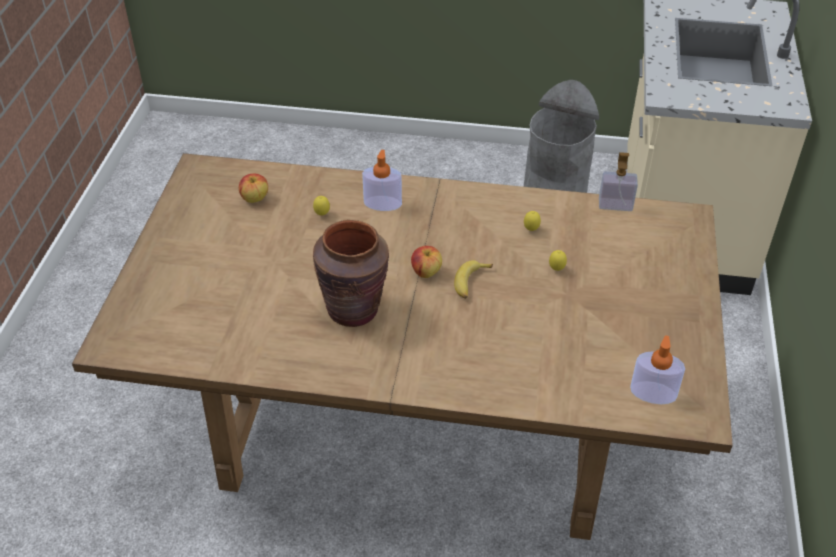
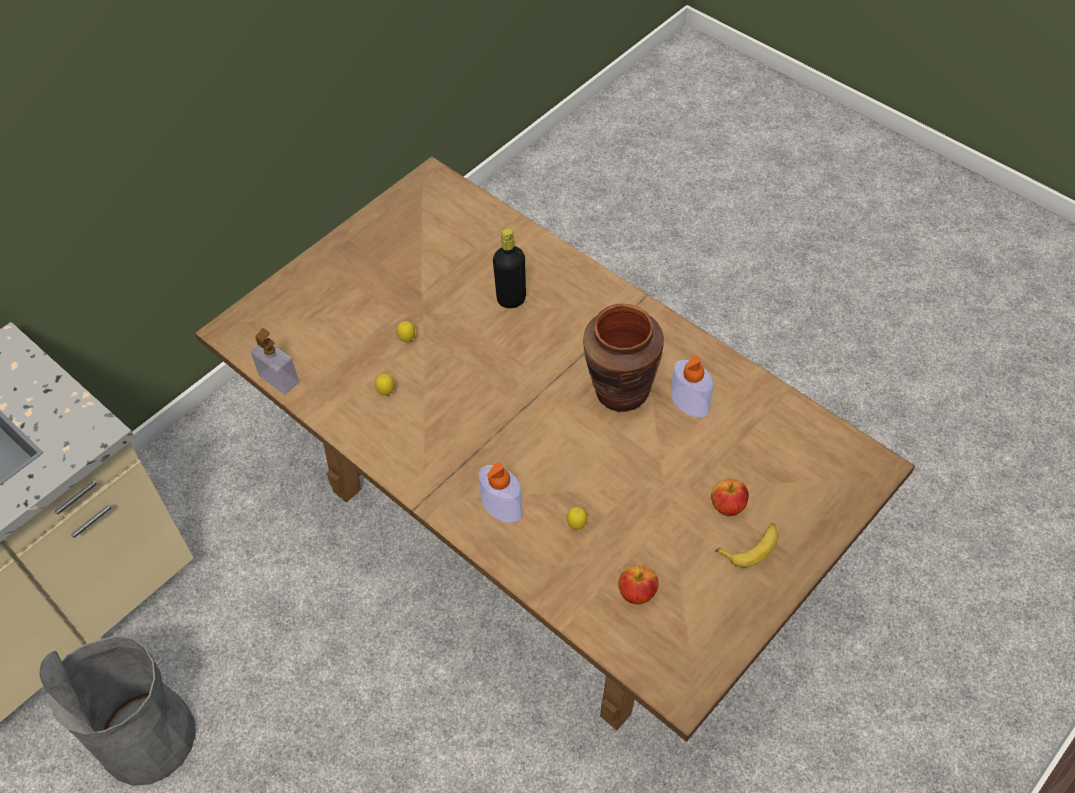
camera: 145 degrees left, 10 degrees up
apple [411,246,442,278] -> apple moved to [711,479,749,516]
banana [454,260,493,299] -> banana moved to [715,523,778,567]
soap dispenser [630,335,685,404] -> soap dispenser moved to [671,356,713,418]
none -> black bottle [493,228,526,308]

